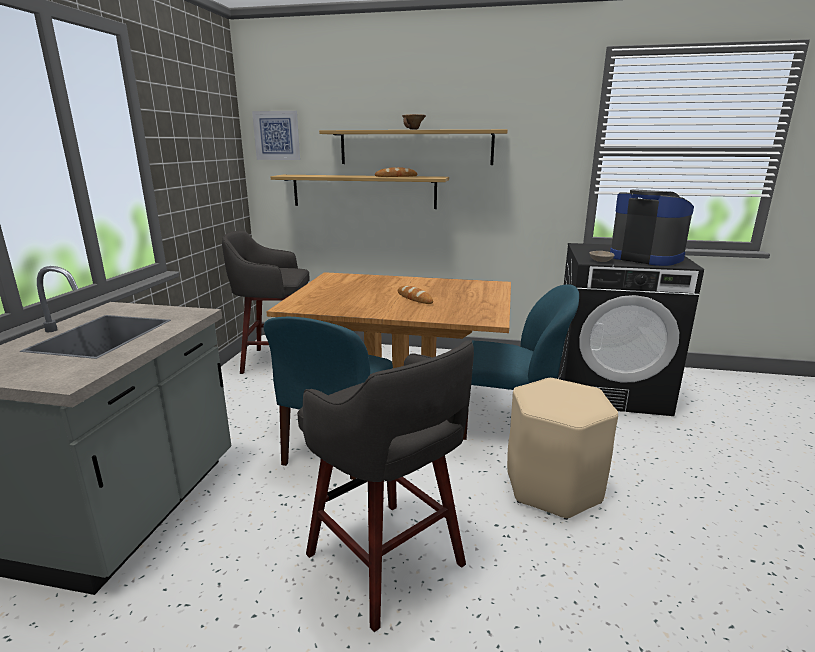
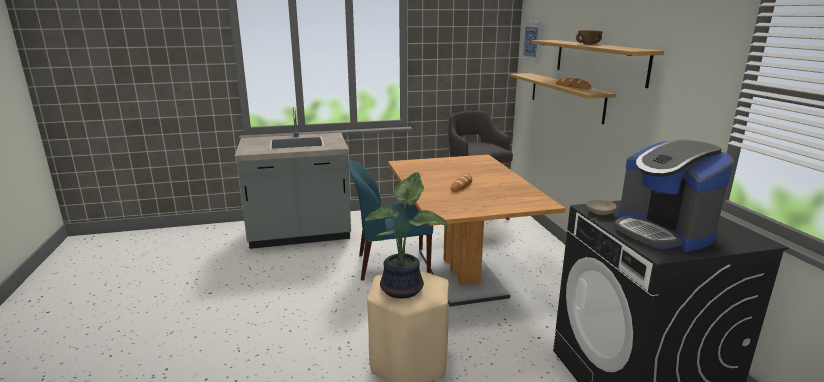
camera: 65 degrees right, 0 degrees up
grey stool [297,340,474,632] -> none
blue chair [463,284,579,440] -> none
coffee machine [610,189,694,266] -> coffee machine turned 135 degrees clockwise [614,139,734,252]
none -> potted plant [365,172,448,299]

